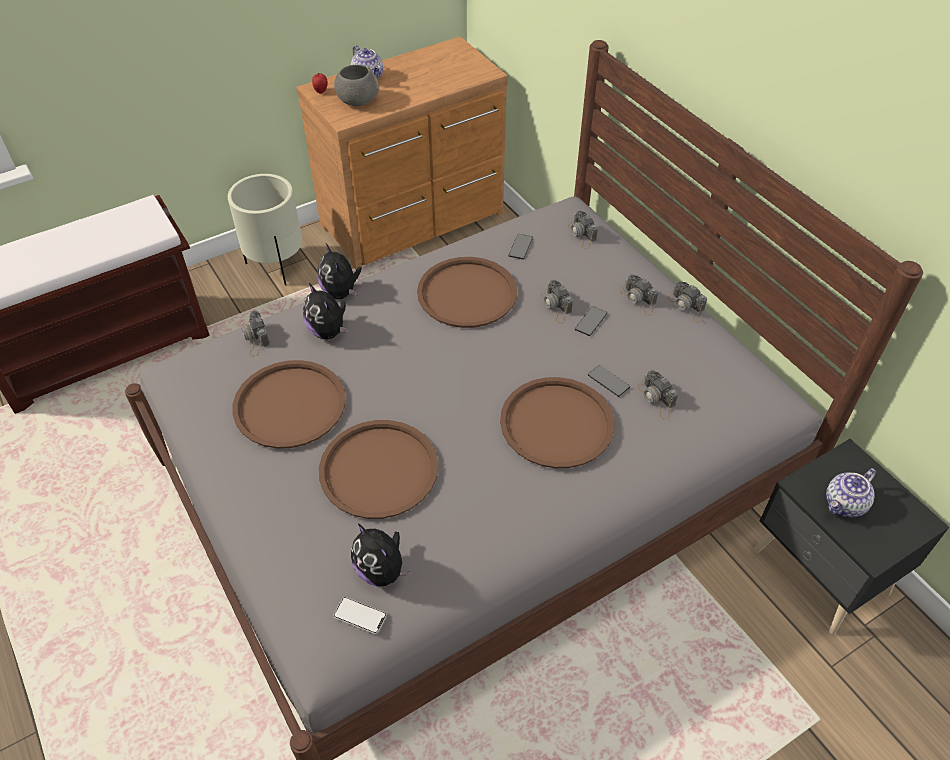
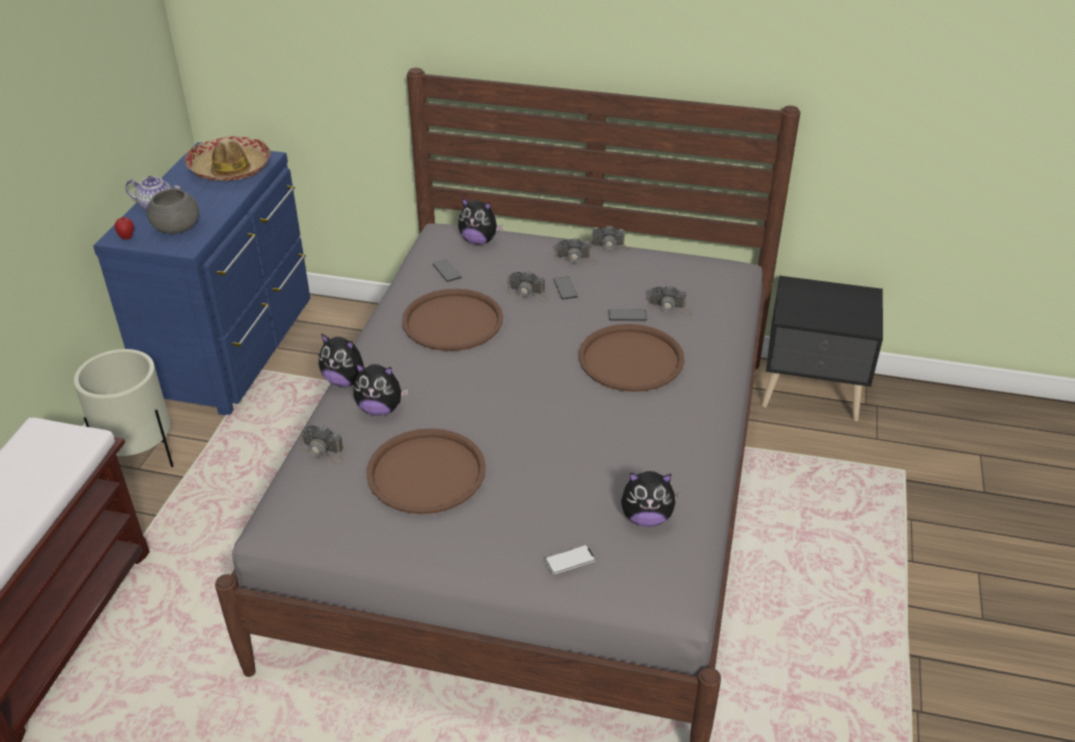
camera: 45 degrees left, 10 degrees down
brown dresser [296,36,508,270] -> blue dresser [93,142,310,415]
brown tray [319,420,438,519] -> none
phone [333,597,387,634] -> phone moved to [545,545,596,574]
camera [568,210,598,249] -> plush toy [458,197,503,245]
teapot [826,468,876,518] -> none
none -> hat [185,136,271,181]

